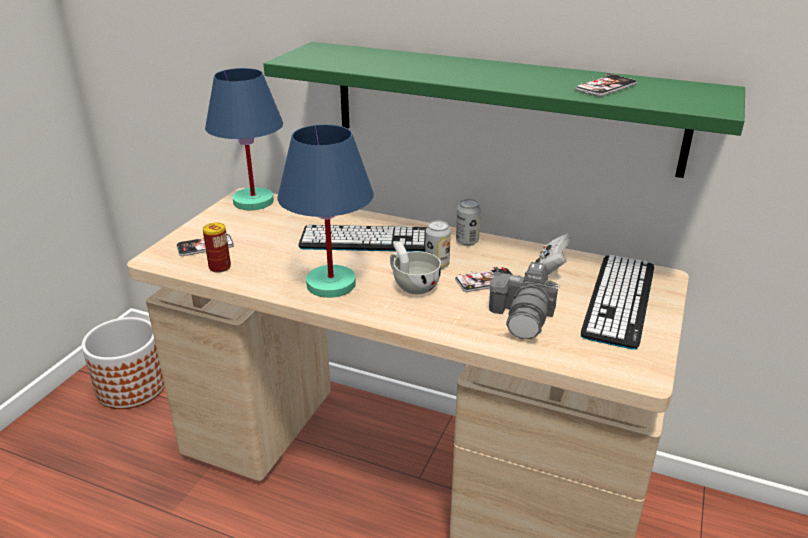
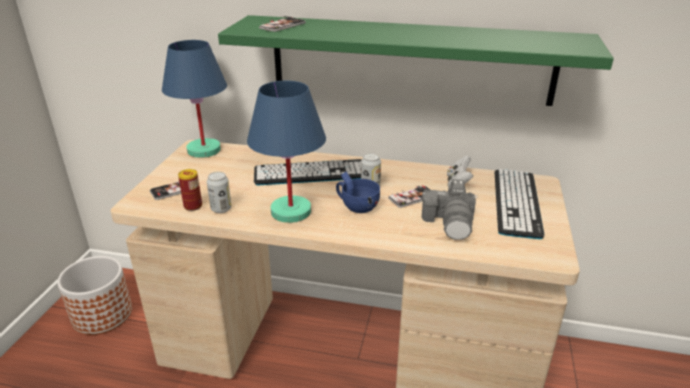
camera: 10 degrees left, 0 degrees up
white cup [390,241,441,294] -> blue cup [336,171,380,213]
can [456,199,481,246] -> can moved to [207,172,232,213]
phone [575,73,637,97] -> phone moved to [259,16,306,32]

